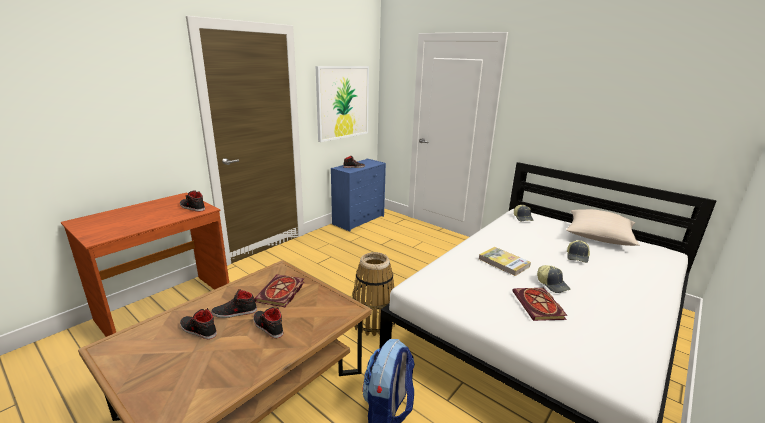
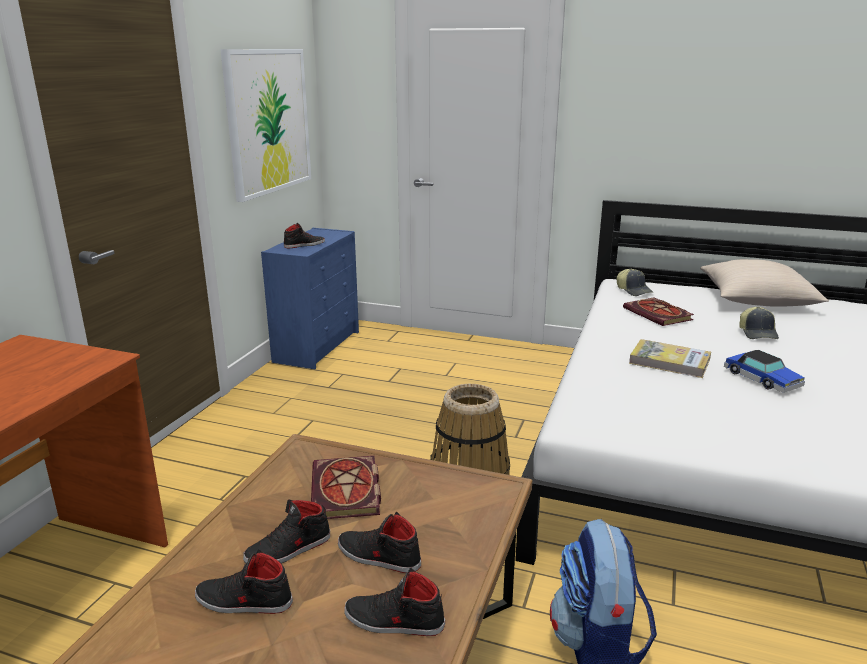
camera: 20 degrees left, 0 degrees up
black shoe [180,191,205,212] -> black shoe moved to [344,568,445,636]
book [513,288,568,321] -> book moved to [623,297,694,326]
cap [537,265,571,293] -> toy car [724,350,805,393]

